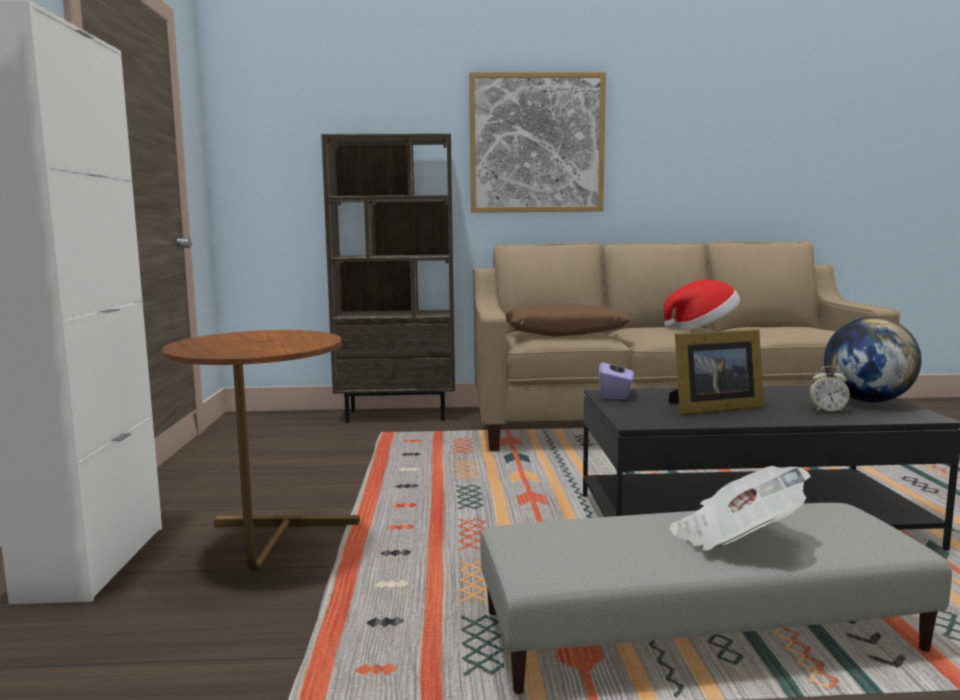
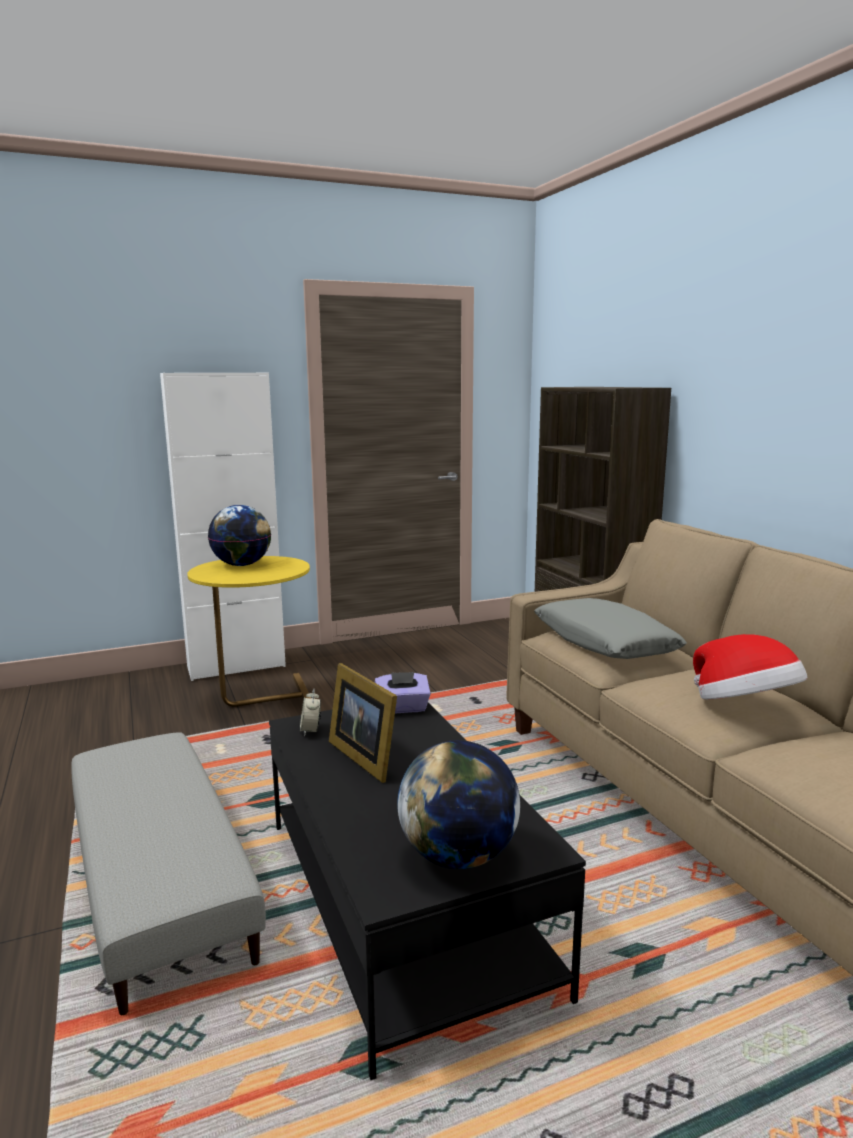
camera: 70 degrees right, 5 degrees up
brown side table [162,330,360,571] -> yellow side table [187,556,311,707]
picture [469,72,606,213] -> none
brown pillow [505,304,630,337] -> grey pillow [534,598,687,659]
newspaper [669,466,811,551] -> none
alarm clock [809,366,850,413] -> alarm clock moved to [300,689,321,736]
none -> globe [208,505,271,566]

